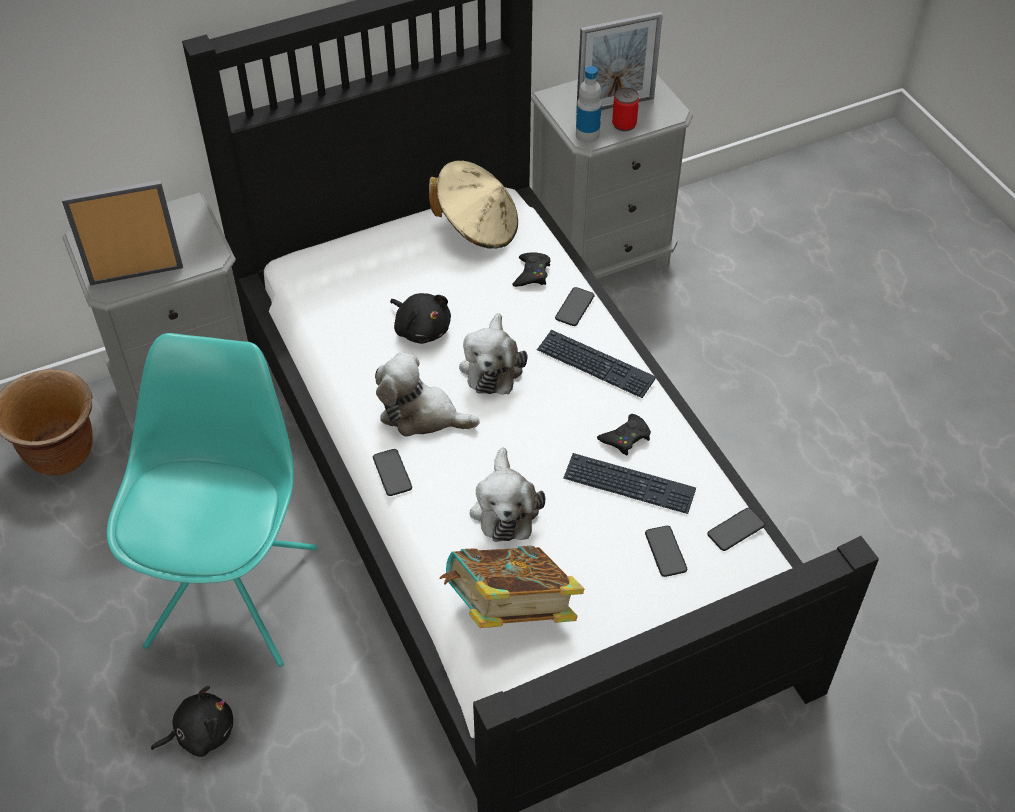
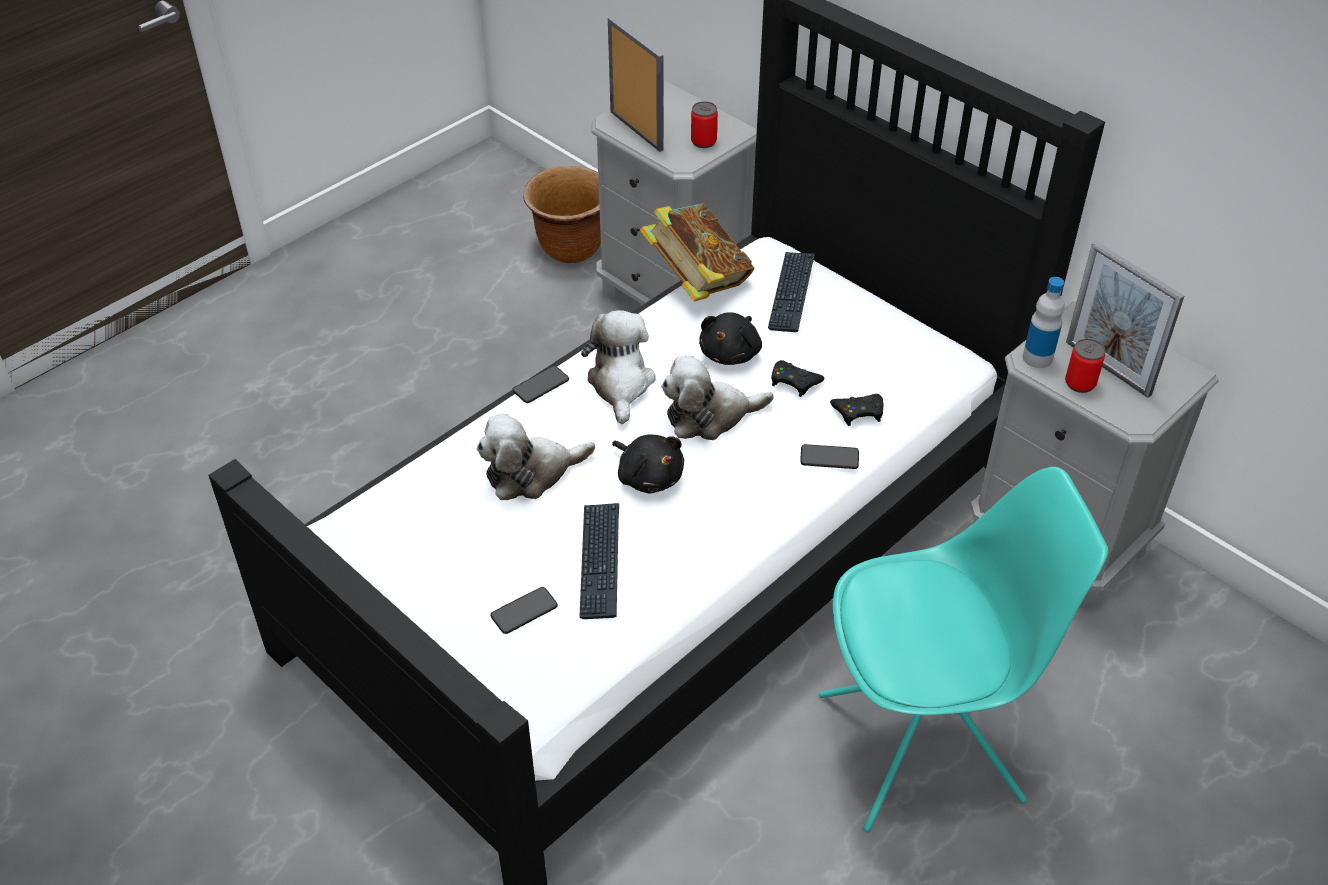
camera: 70 degrees right, 5 degrees down
turquoise chair [107,333,317,667] -> turquoise chair moved to [819,467,1108,832]
black plush toy [151,686,233,757] -> black plush toy moved to [612,434,684,493]
beige hat [429,161,518,249] -> none
book [440,546,584,628] -> book moved to [640,203,754,302]
keyboard [537,330,656,398] -> keyboard moved to [768,252,815,332]
black game controller [597,414,651,456] -> black game controller moved to [771,360,825,397]
phone [707,508,765,551] -> none
none -> can [691,101,718,148]

